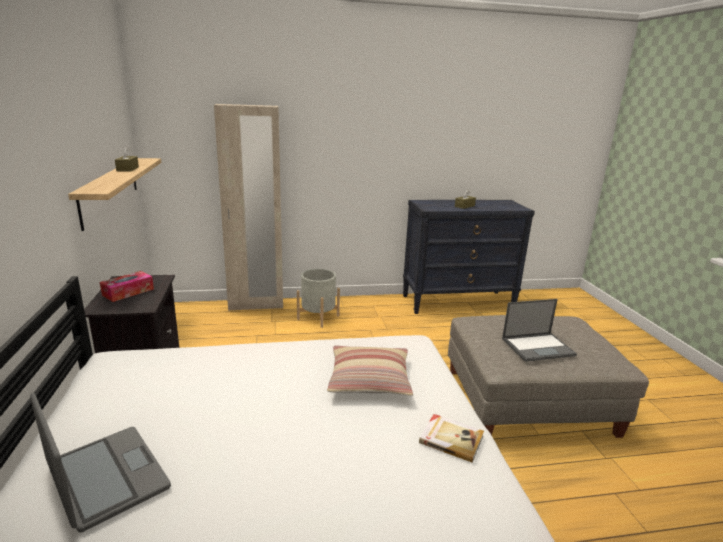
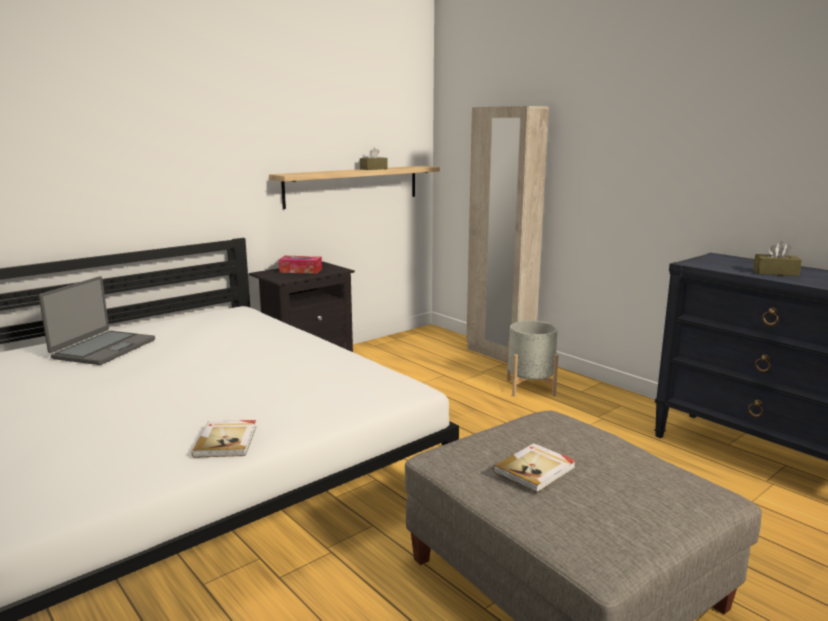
camera: 60 degrees right, 5 degrees down
pillow [327,345,413,396] -> none
laptop [502,299,577,362] -> book [493,443,576,493]

